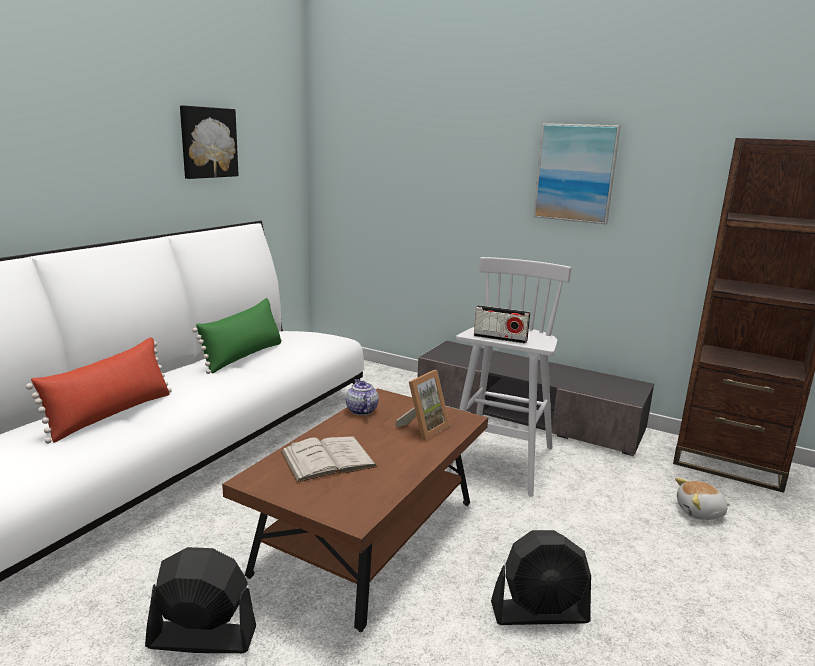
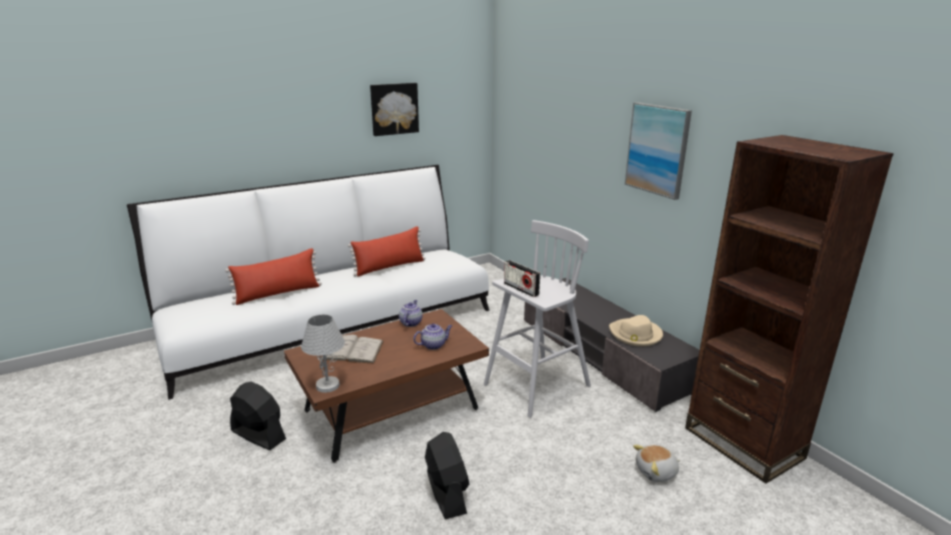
camera: 30 degrees right, 5 degrees up
green pillow [192,298,282,374] -> red pillow [348,226,426,276]
picture frame [396,370,450,440] -> teapot [413,324,452,350]
black fan [491,530,591,625] -> black fan turned 135 degrees counterclockwise [425,432,469,519]
plush toy [675,478,731,520] -> plush toy turned 45 degrees counterclockwise [633,445,680,482]
none -> white table lamp [301,314,345,393]
none -> beige hat [609,315,663,346]

